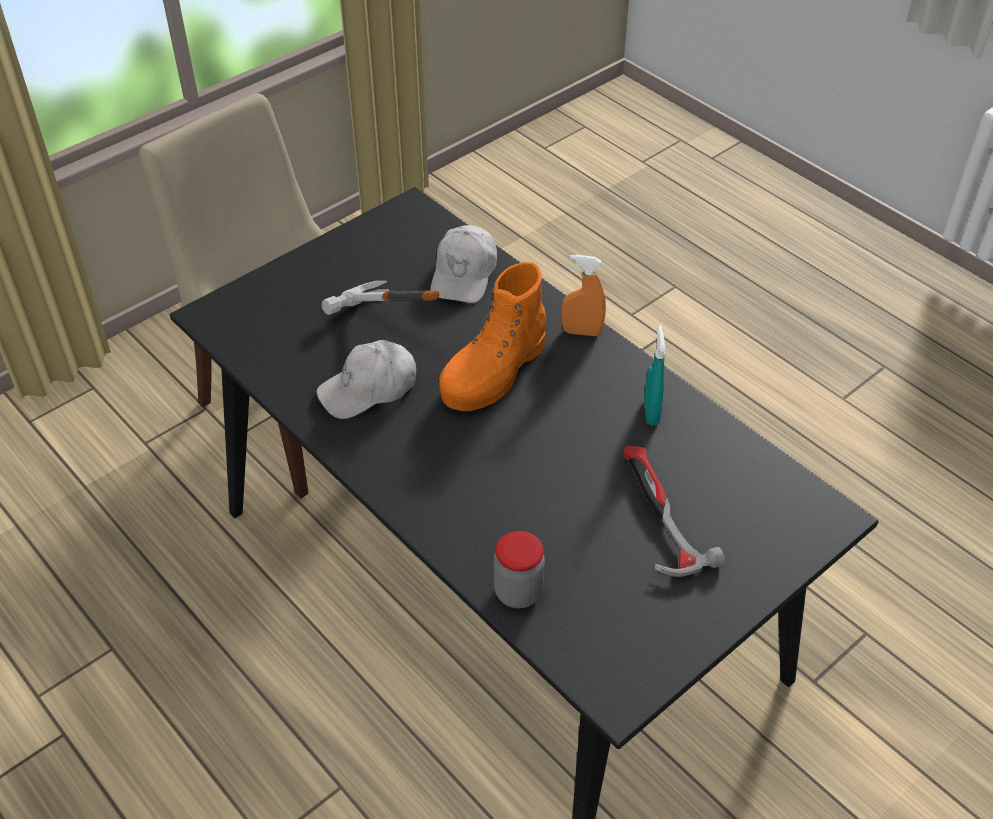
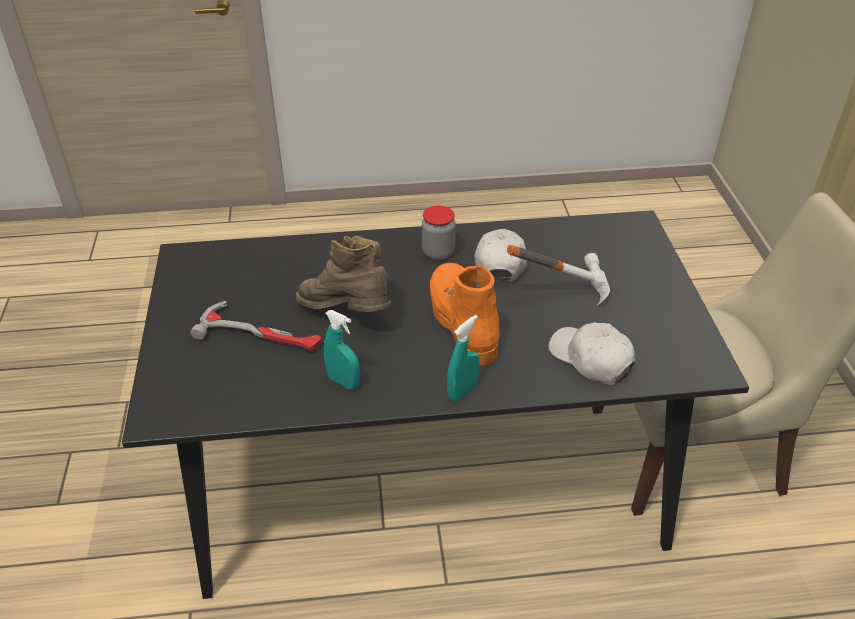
camera: 125 degrees right, 5 degrees down
jar [494,531,545,608] -> jar moved to [422,206,456,260]
orange spray bottle [562,255,606,336] -> turquoise spray bottle [447,315,480,401]
none -> brown boot [296,235,392,312]

